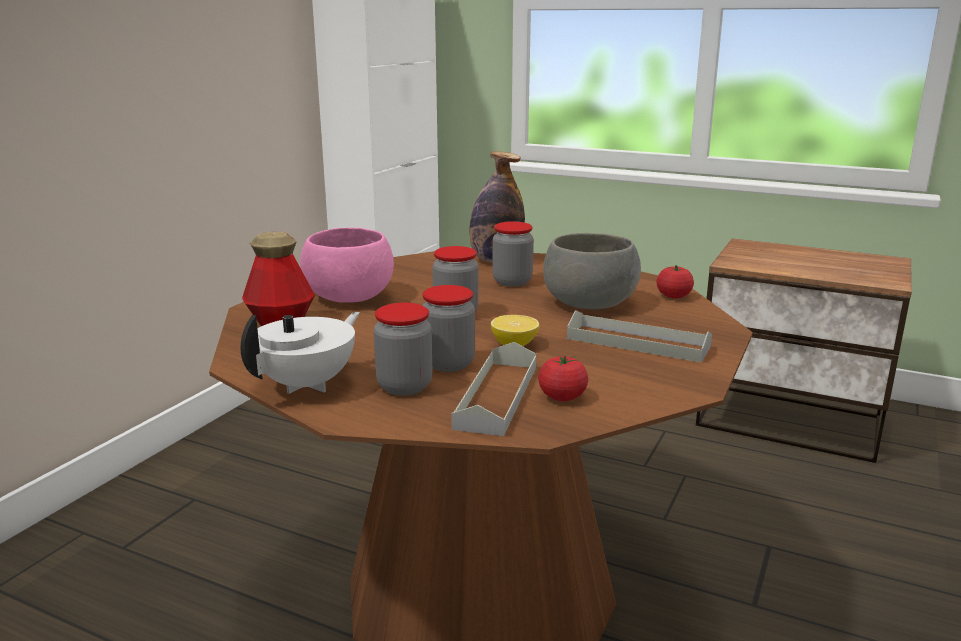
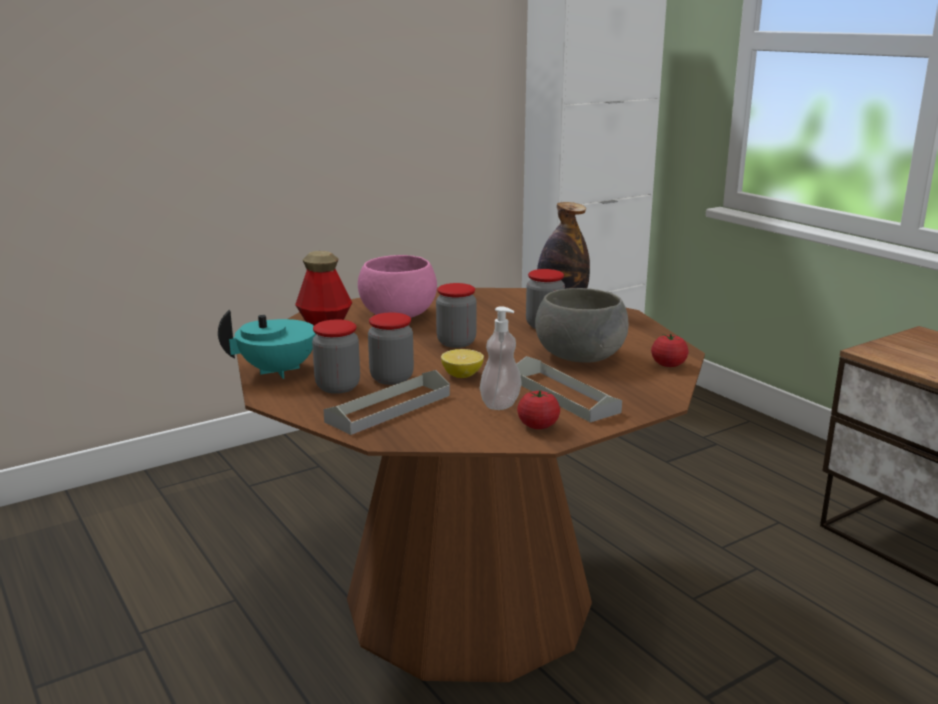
camera: 30 degrees right, 0 degrees up
white teapot [240,312,360,394] -> turquoise teapot [218,309,316,379]
tomato [538,355,588,401] -> tomato moved to [517,390,560,429]
none -> soap dispenser [480,306,522,410]

